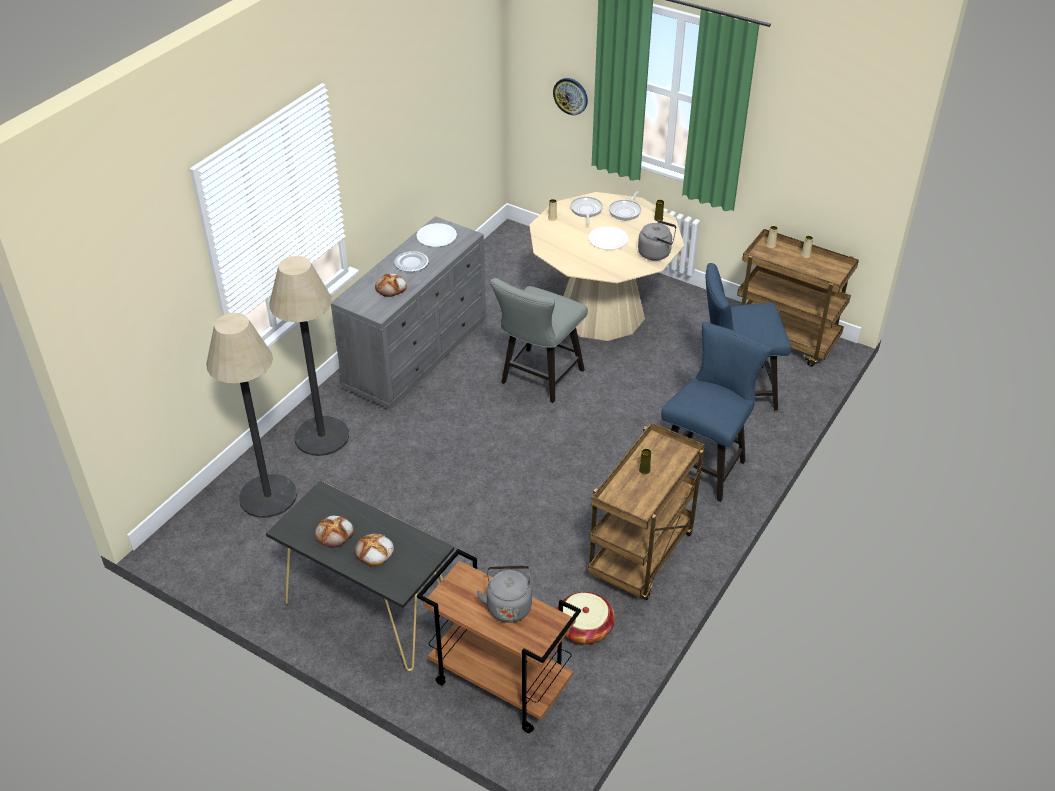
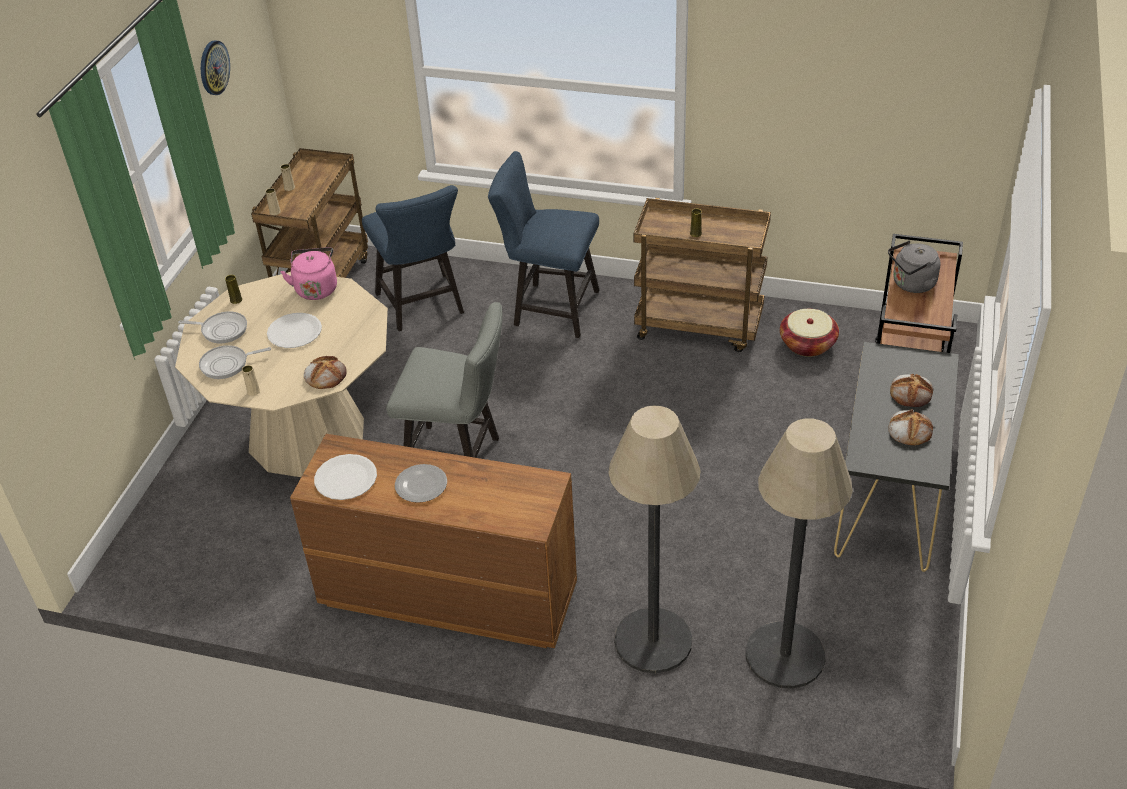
camera: 105 degrees left, 0 degrees up
grey dresser [331,216,486,409] -> brown dresser [290,434,577,648]
bread [375,274,407,297] -> bread moved to [304,356,347,389]
wall clock [553,78,588,115] -> wall clock moved to [201,40,230,95]
grey kettle [638,220,676,261] -> pink kettle [281,247,337,300]

